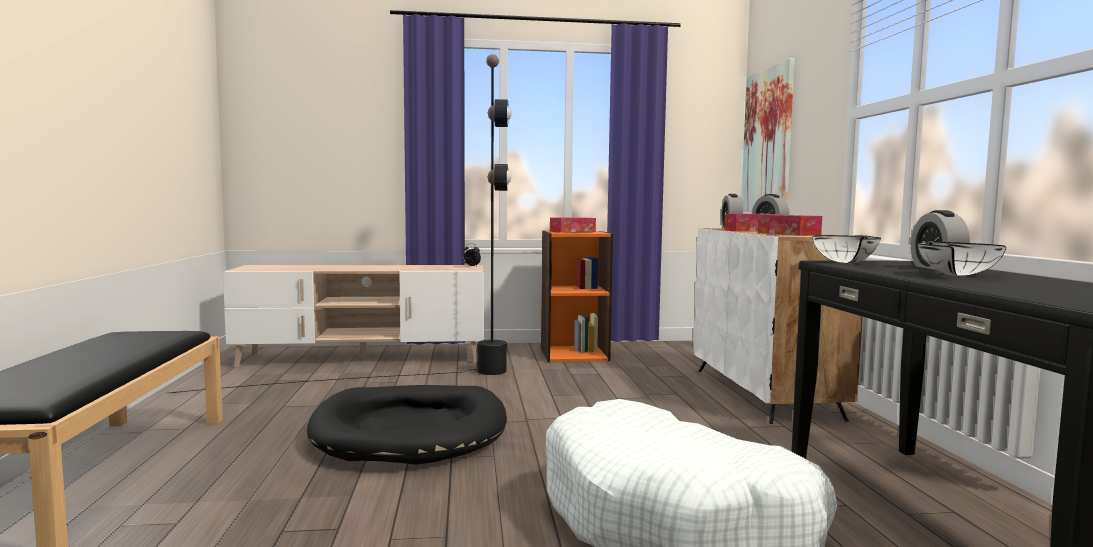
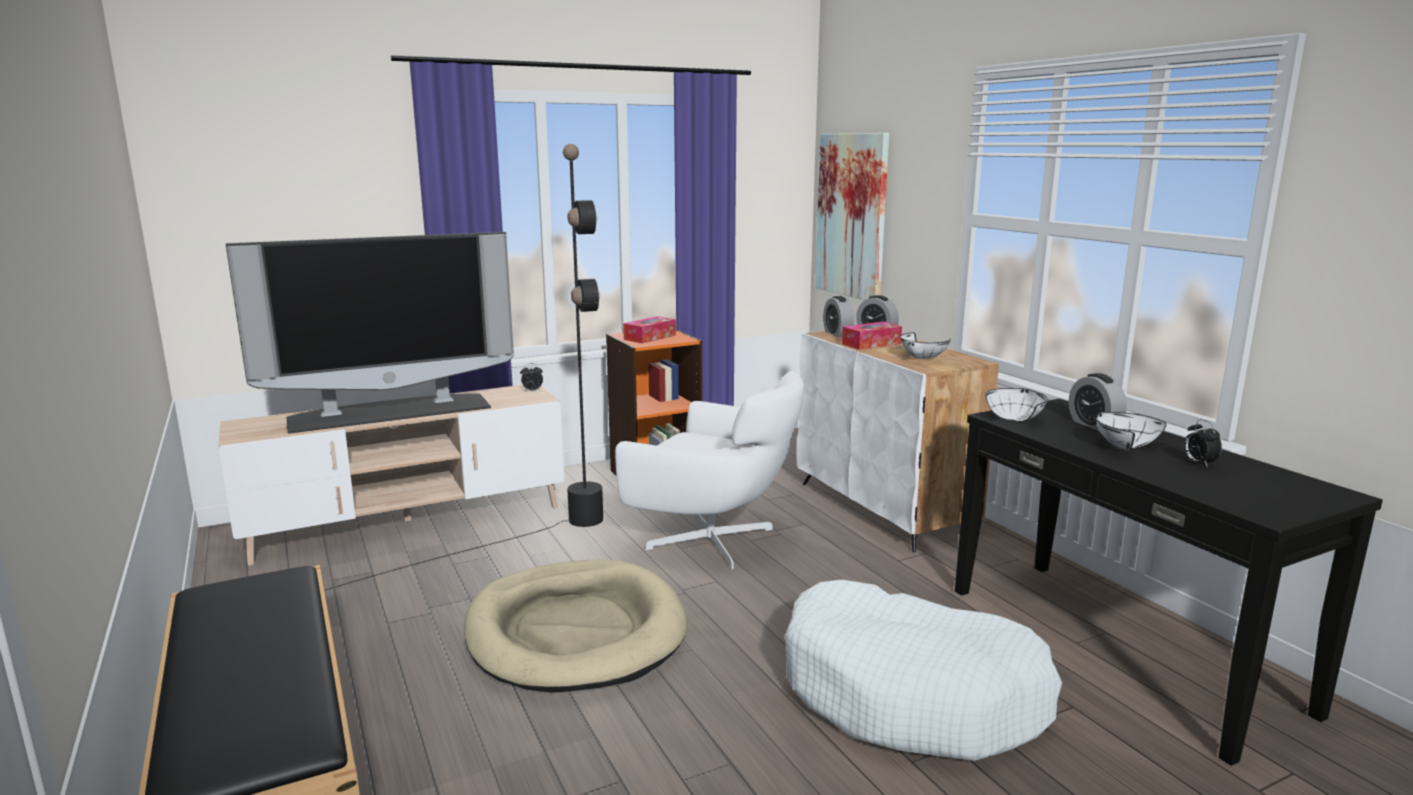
camera: 20 degrees left, 10 degrees up
black dog bed [307,385,507,465] -> beige dog bed [464,560,688,693]
tissue box [758,215,822,236] -> white bowl [900,333,951,359]
none -> television [226,232,514,434]
none -> white armchair [615,371,804,569]
none -> alarm clock [1184,419,1222,467]

